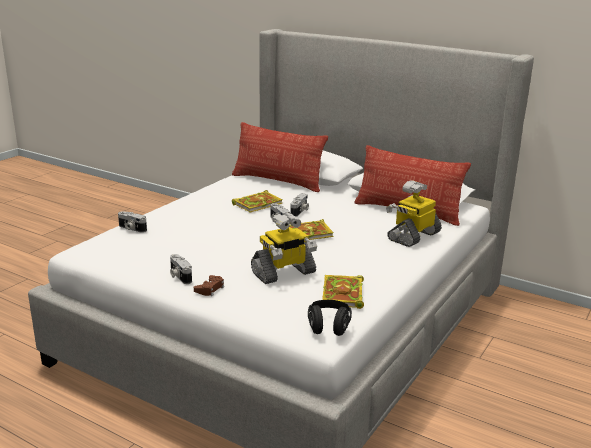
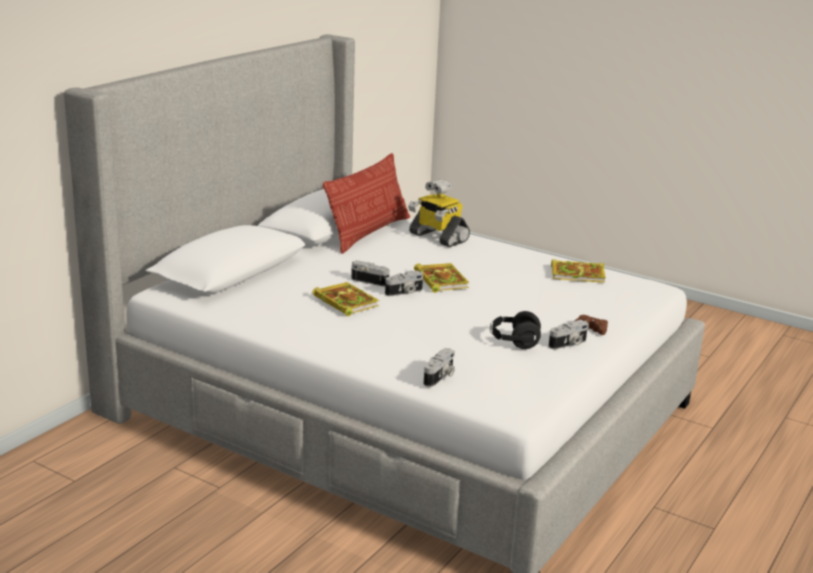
camera: 90 degrees left, 0 degrees up
pillow [232,122,328,192] -> none
toy robot [251,213,317,284] -> none
black headphones [308,300,352,336] -> black headphones moved to [490,311,541,349]

